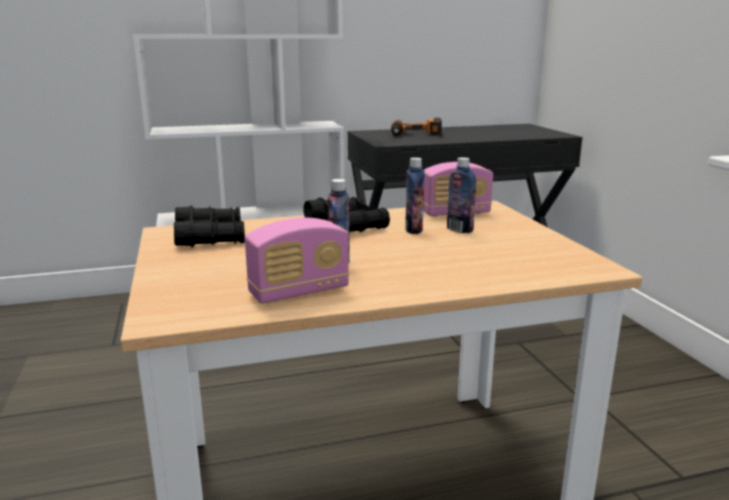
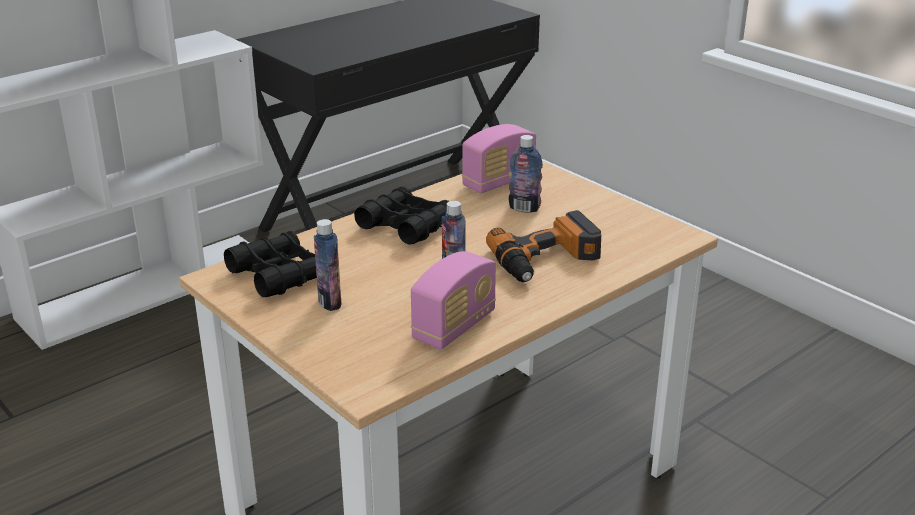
camera: 25 degrees left, 10 degrees up
power drill [391,118,442,136] -> power drill moved to [486,210,601,282]
bottle [405,158,425,234] -> bottle moved to [314,219,341,311]

